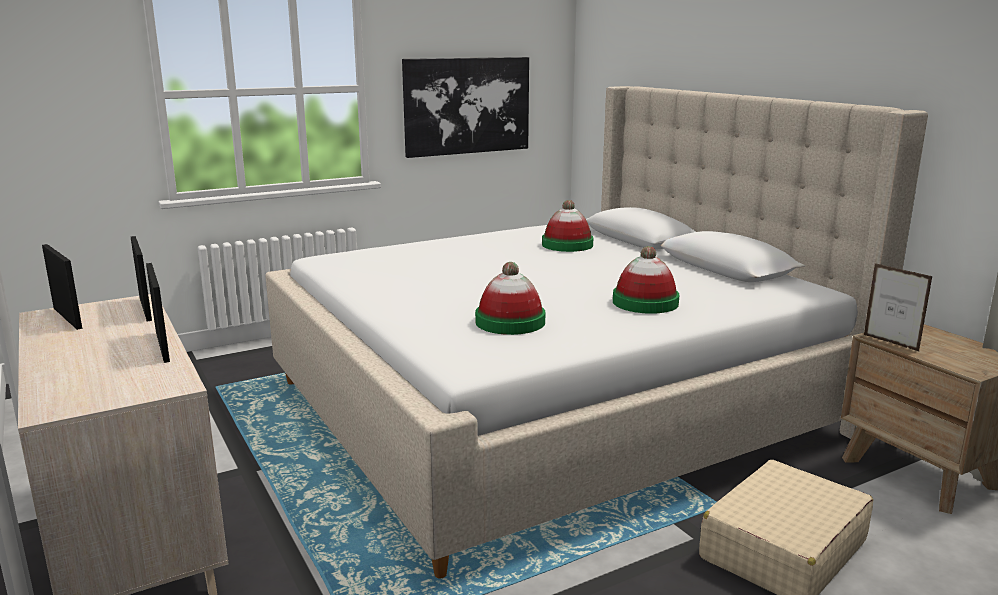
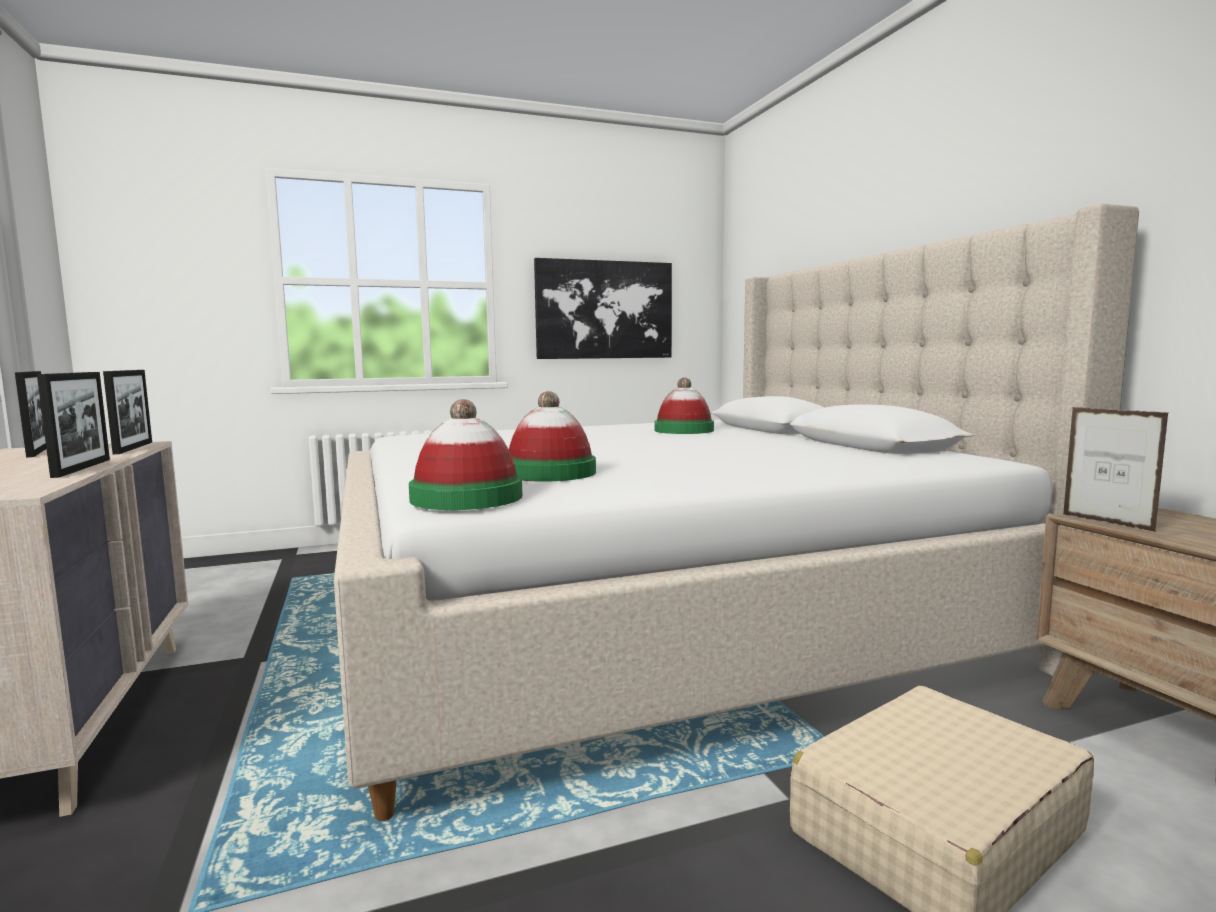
camera: 10 degrees right, 10 degrees down
hat [613,246,679,314] -> hat moved to [409,399,523,510]

